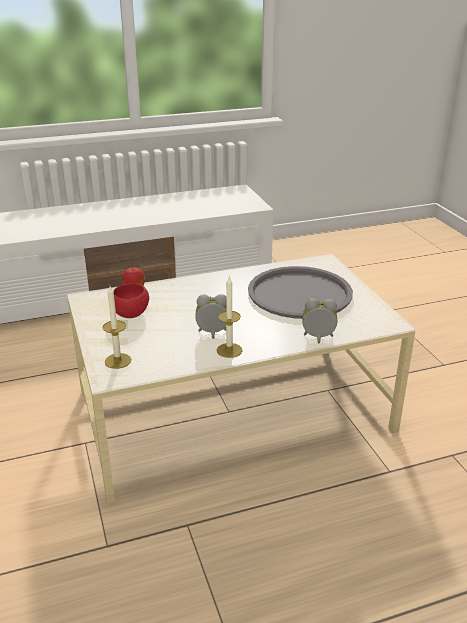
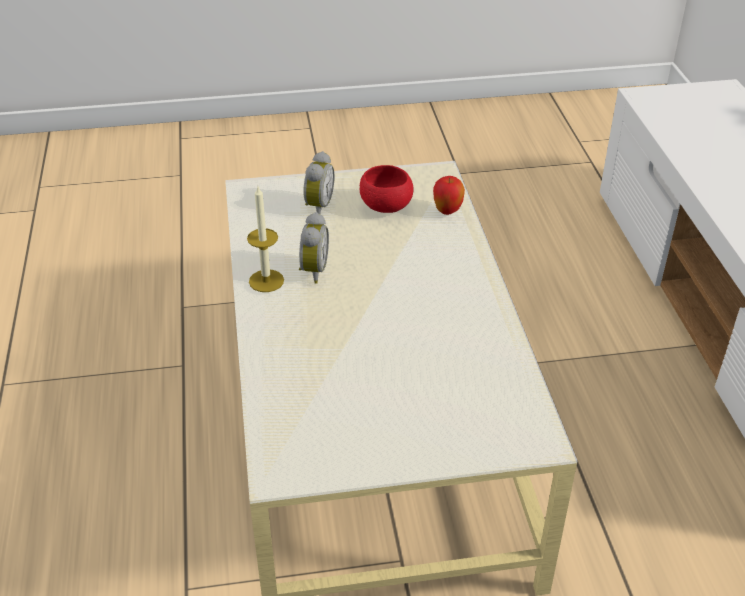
camera: 100 degrees right, 10 degrees up
candle [102,286,131,369] -> none
grey tray [248,266,353,319] -> none
alarm clock [302,298,337,343] -> alarm clock moved to [304,151,334,214]

